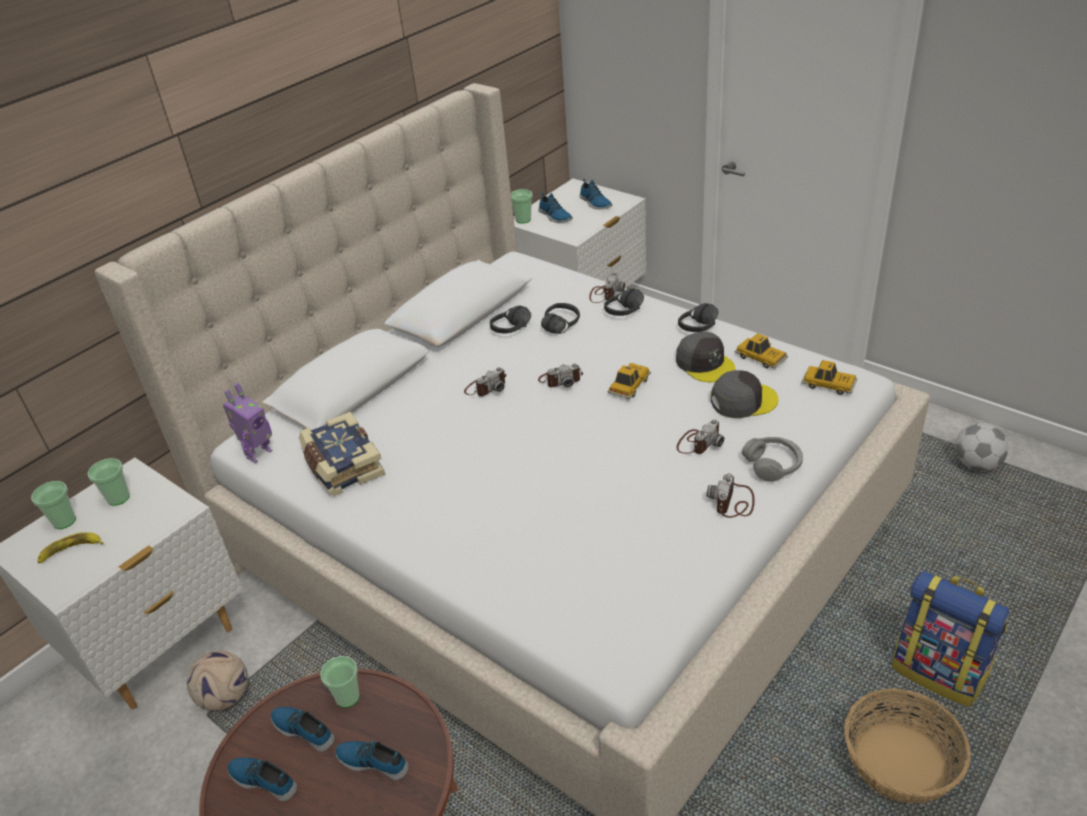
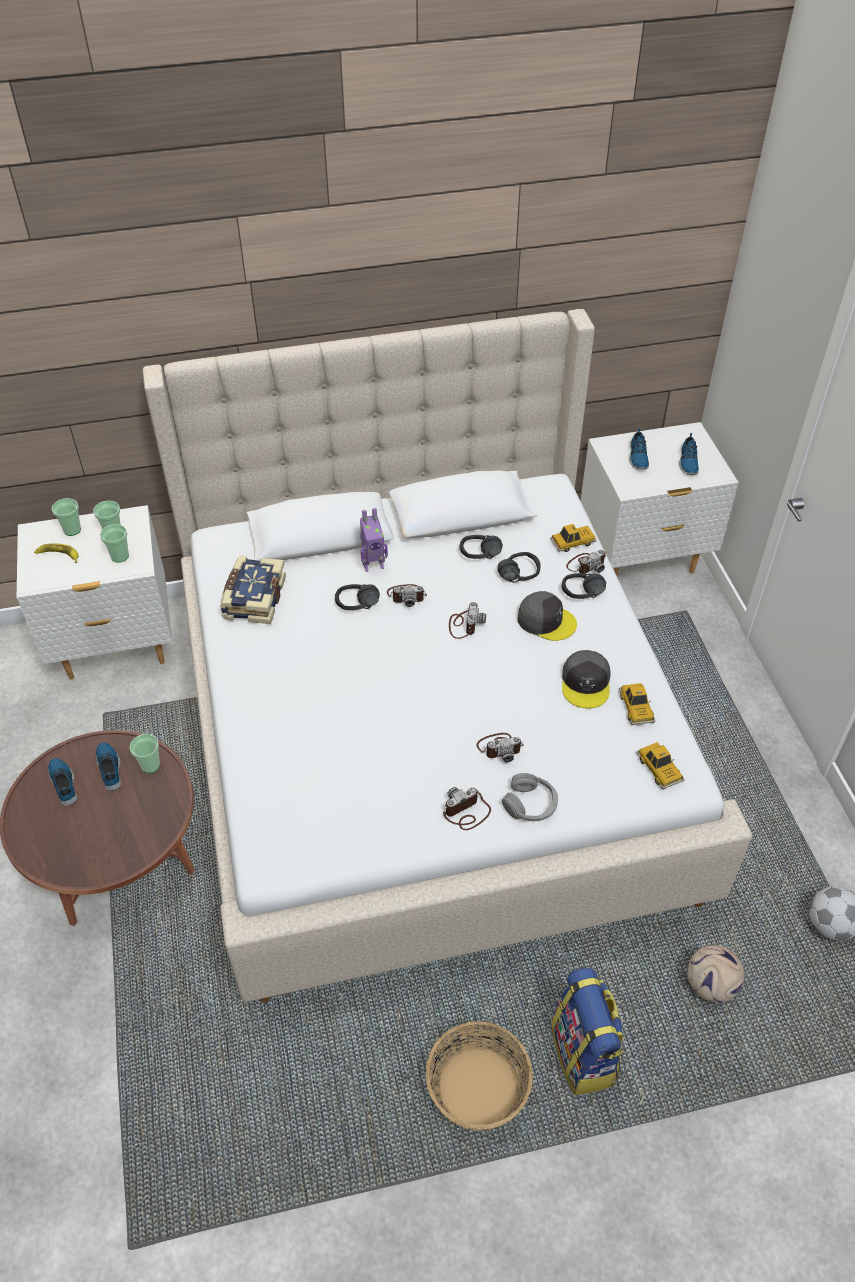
camera: 35 degrees right, 10 degrees up
football [187,651,248,711] -> football moved to [687,945,744,1003]
toy robot [223,383,273,463] -> toy robot moved to [360,508,388,572]
shoe [335,740,409,780] -> none
cup [511,189,533,223] -> cup moved to [100,524,129,563]
camera [538,363,583,388] -> camera turned 105 degrees counterclockwise [449,602,486,639]
toy car [608,363,651,399] -> toy car moved to [550,524,597,552]
black headphones [678,303,719,332] -> black headphones moved to [335,584,380,610]
grey cap [711,370,779,418] -> grey cap moved to [517,591,577,641]

